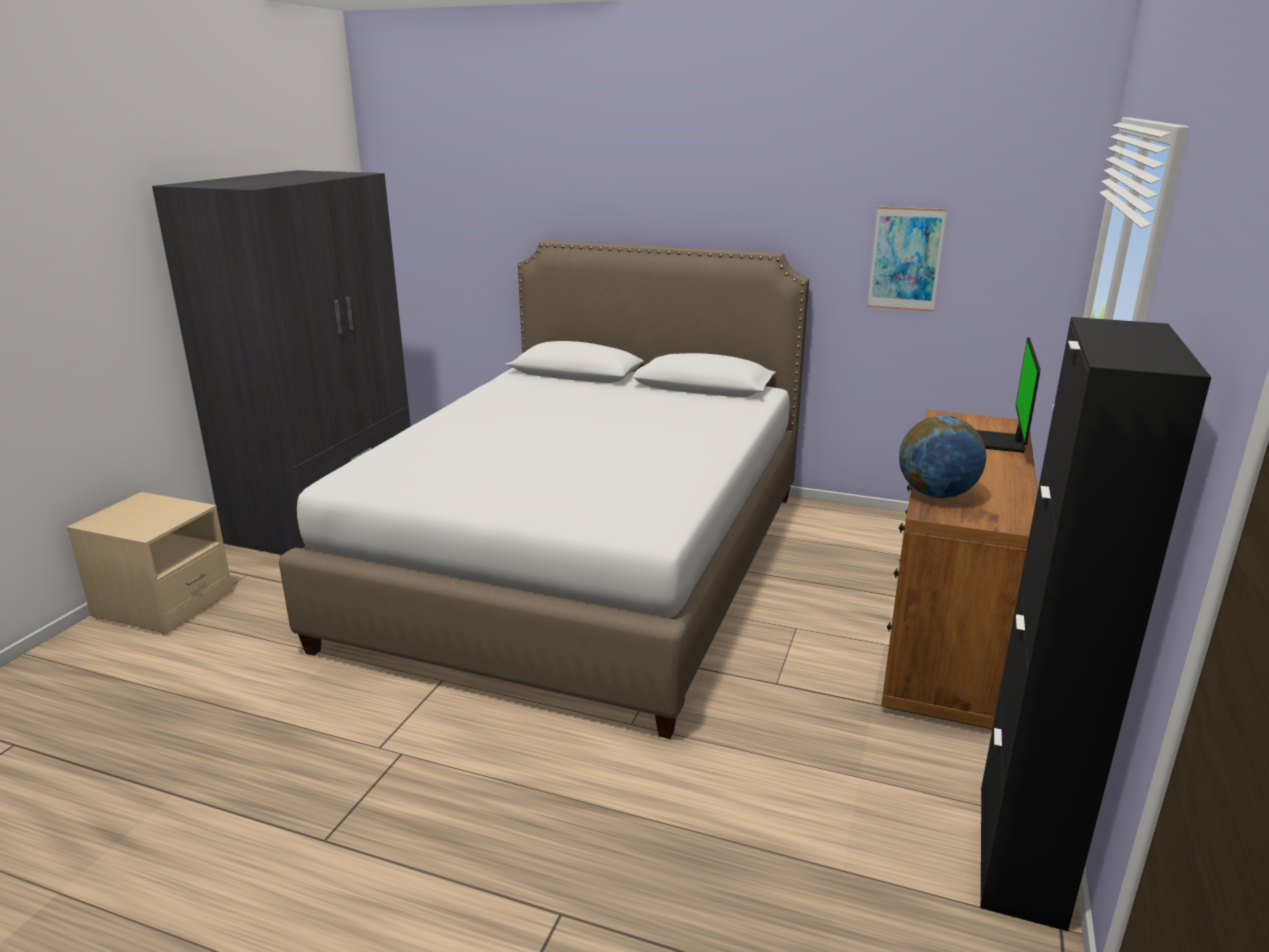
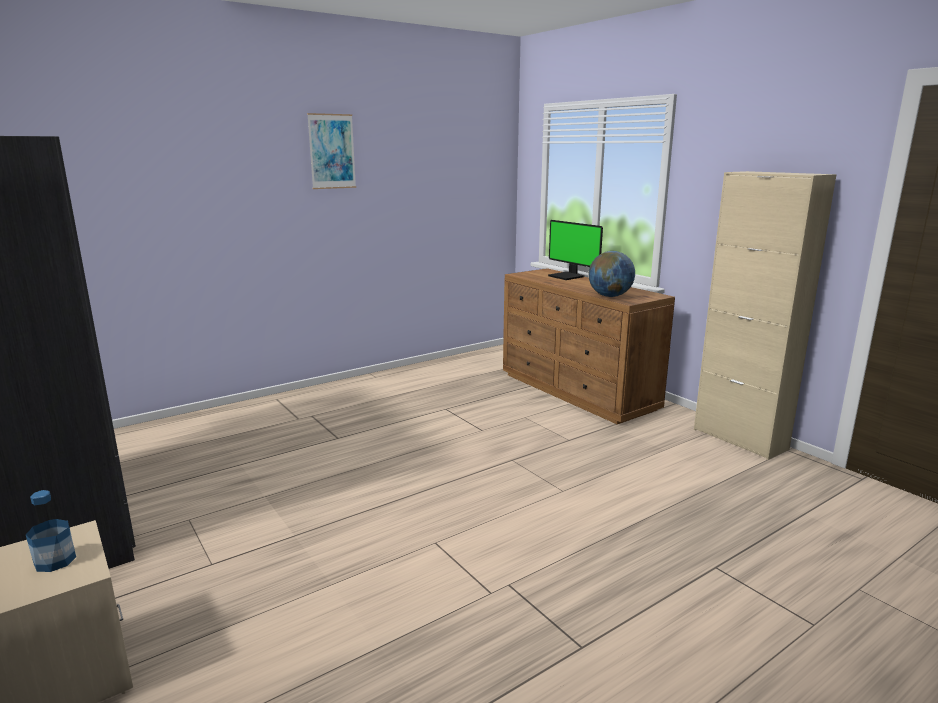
camera: 55 degrees left, 5 degrees down
white bed [279,240,809,739] -> none
picture [867,206,947,312] -> picture moved to [307,113,356,189]
black cabinet [980,317,1211,931] -> beige cabinet [694,171,837,460]
none -> bottle [26,490,76,572]

